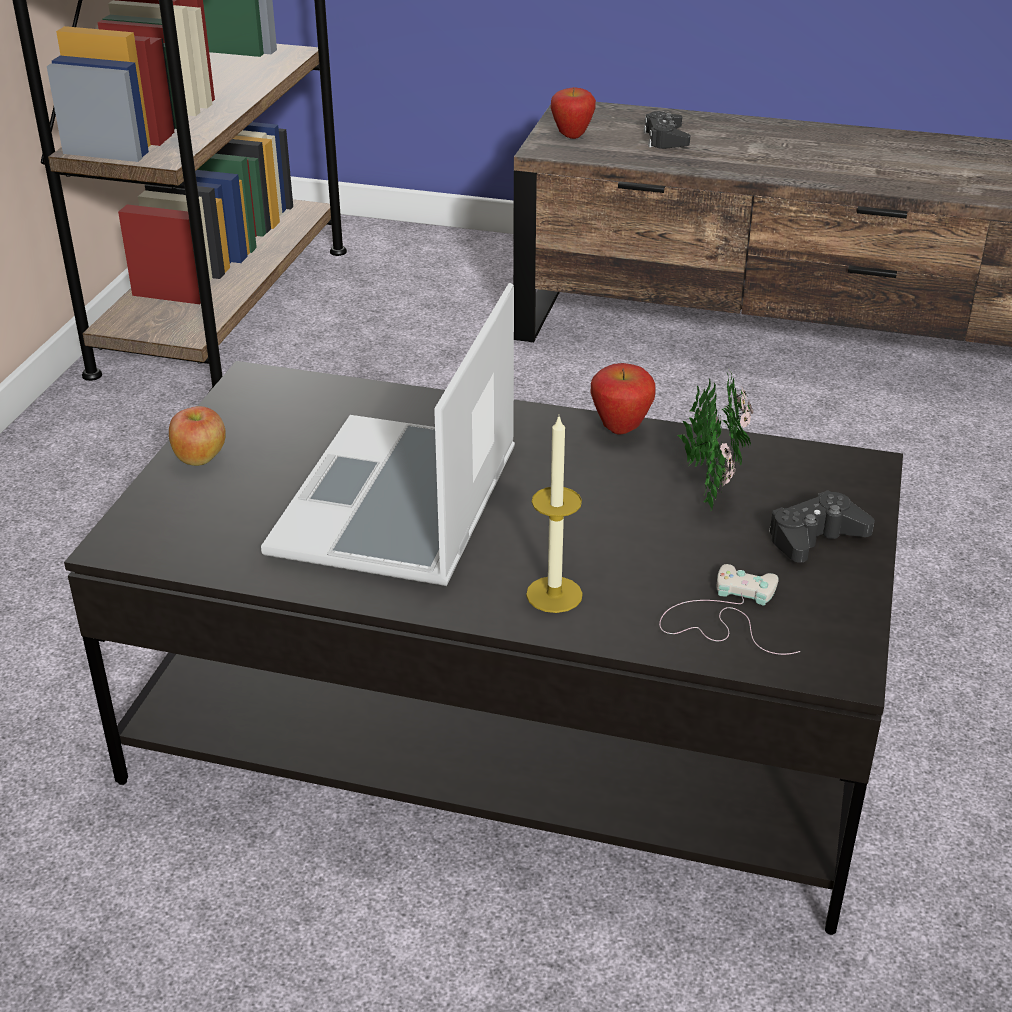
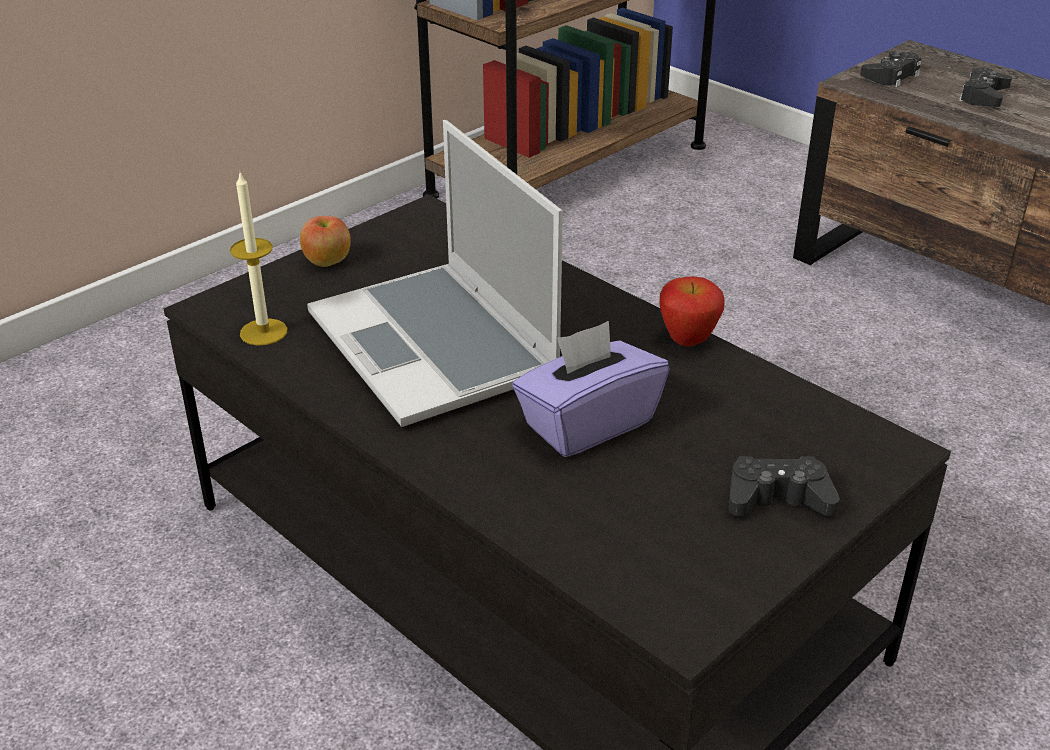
camera: 30 degrees right, 0 degrees up
laptop [261,283,515,586] -> laptop turned 75 degrees counterclockwise [307,120,563,427]
candle [526,414,583,613] -> candle moved to [230,173,287,346]
apple [550,87,596,139] -> black game controller [860,51,922,87]
white game controller [659,564,800,655] -> none
potted plant [677,371,753,512] -> none
none -> purple tissue box [512,321,670,457]

